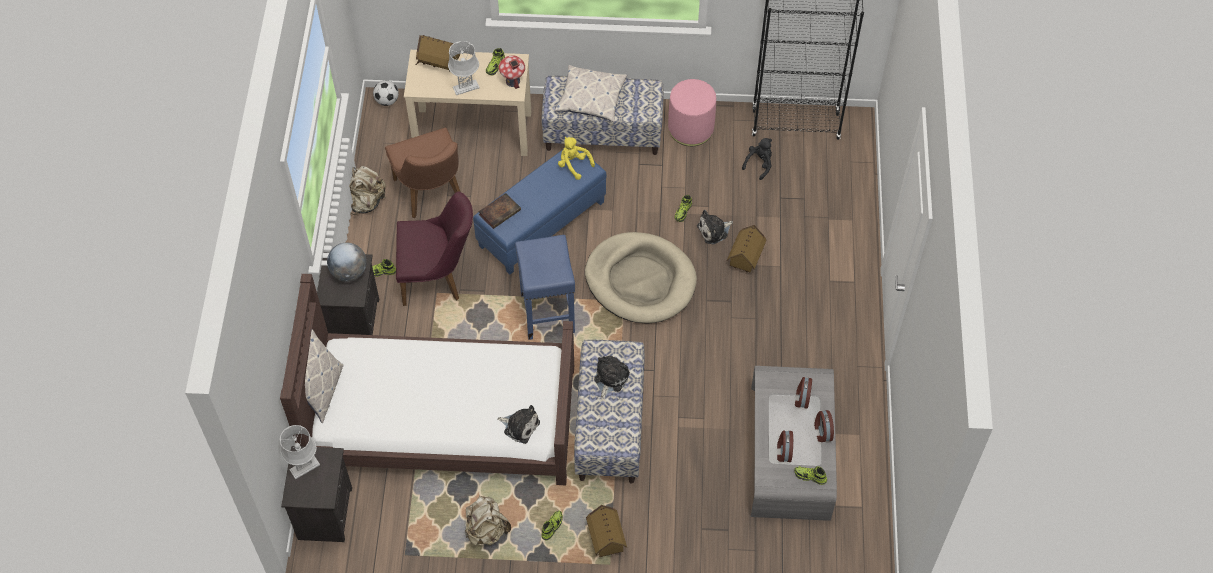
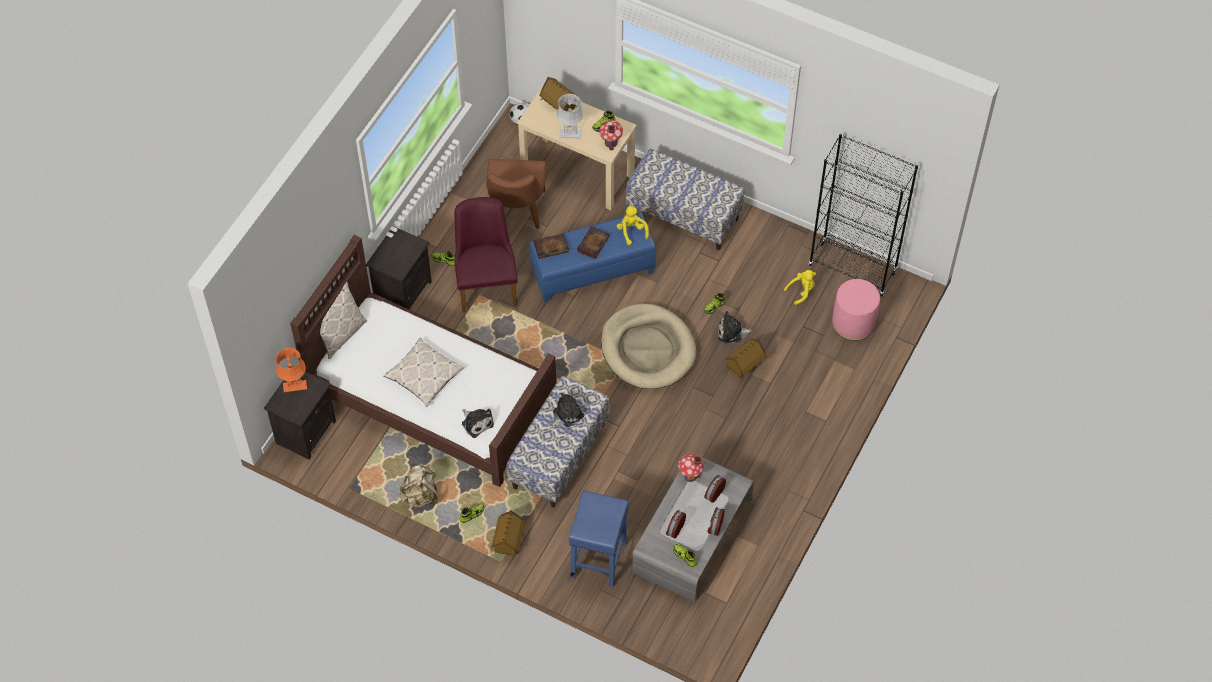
camera: 25 degrees right, 0 degrees up
grey table lamp [280,425,320,479] -> orange table lamp [276,348,307,392]
globe [327,243,367,282] -> none
beige backpack [349,166,386,215] -> none
purple chair [396,192,473,306] -> purple chair turned 120 degrees counterclockwise [454,197,518,312]
blue stool [515,235,575,340] -> blue stool moved to [569,490,629,587]
pillow [555,65,627,122] -> pillow moved to [383,337,465,407]
pink ottoman [668,79,716,146] -> pink ottoman moved to [832,279,880,341]
black plush toy [742,138,772,180] -> yellow plush toy [784,270,816,305]
none -> book [577,227,610,259]
none -> toy house [678,454,704,482]

